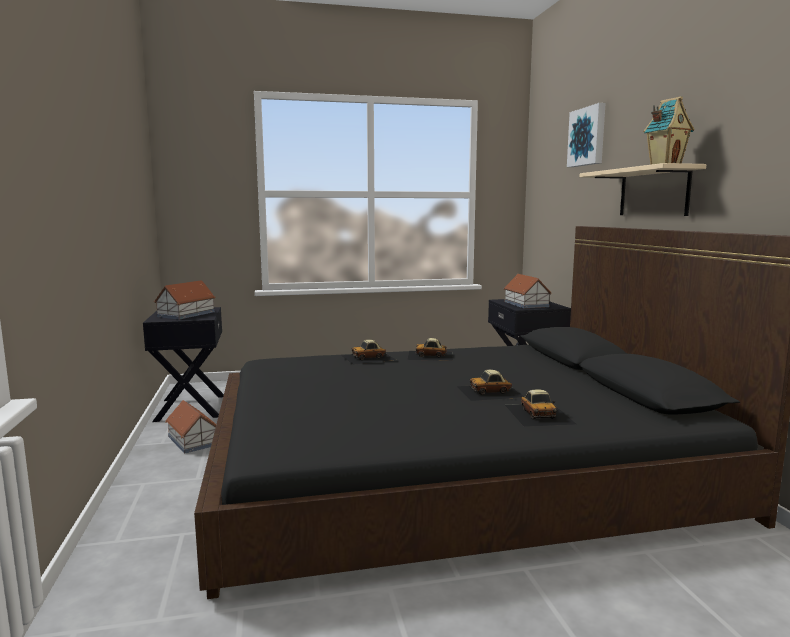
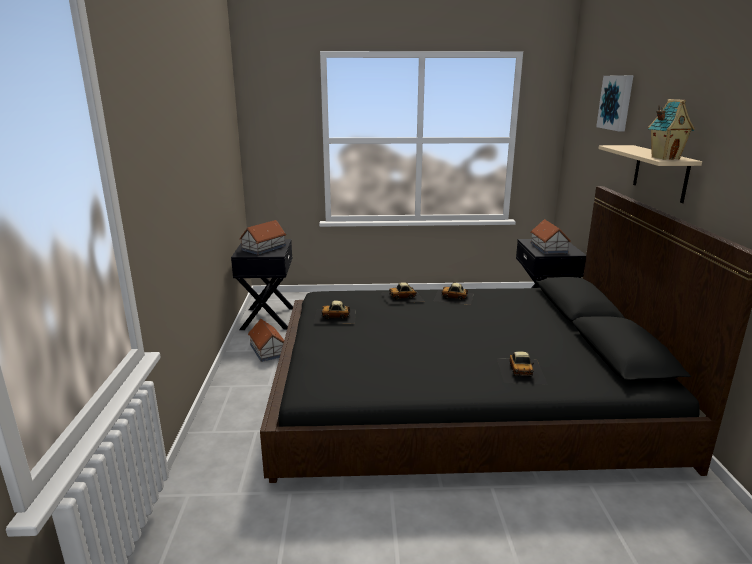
camera: 10 degrees right, 10 degrees up
toy car [456,370,524,401] -> toy car moved to [314,300,356,324]

